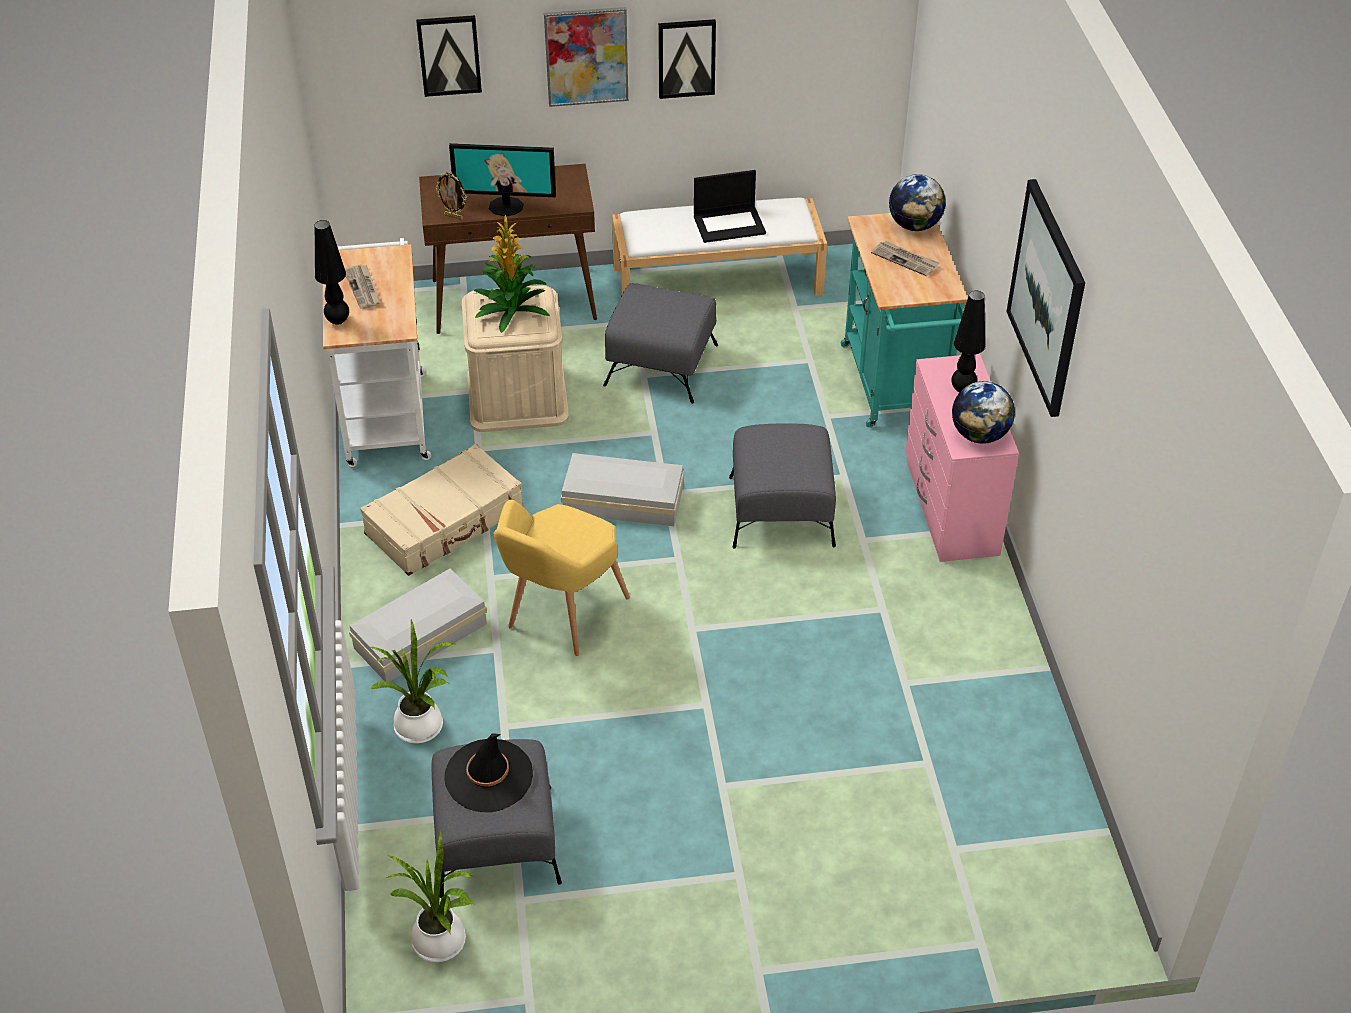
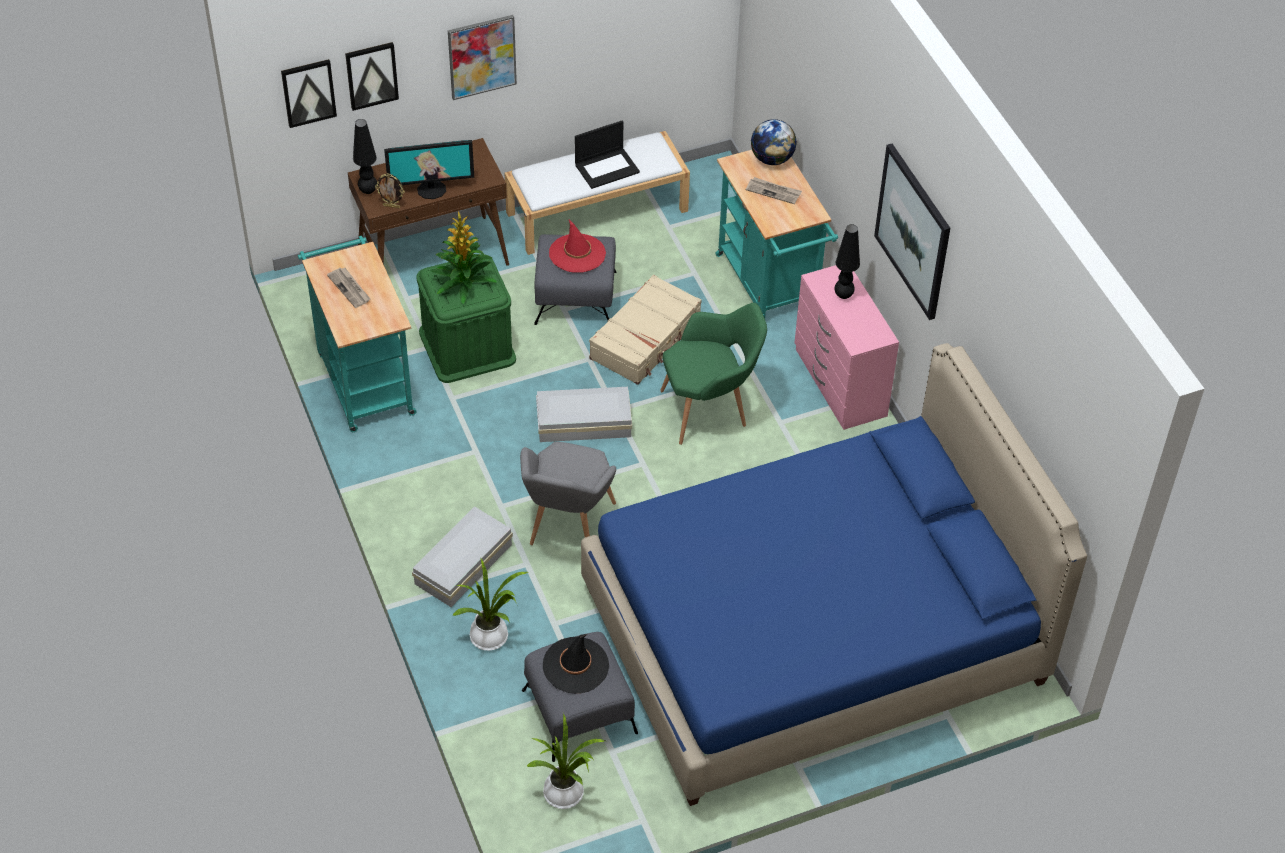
camera: 15 degrees left, 5 degrees up
black table lamp [314,220,349,325] -> black table lamp moved to [353,119,377,194]
white cart [323,238,431,467] -> turquoise cart [298,236,417,432]
beige suitcase [360,444,524,576] -> beige suitcase moved to [589,275,702,385]
beige storage box [462,285,569,432] -> green storage box [416,254,516,383]
yellow armchair [493,500,630,656] -> grey armchair [520,442,616,545]
picture [658,19,716,99] -> picture moved to [281,59,337,128]
grey ottoman [729,423,836,549] -> green armchair [660,303,767,445]
globe [952,381,1015,444] -> none
none -> red hat [549,220,606,272]
none -> blue bed [581,343,1087,806]

